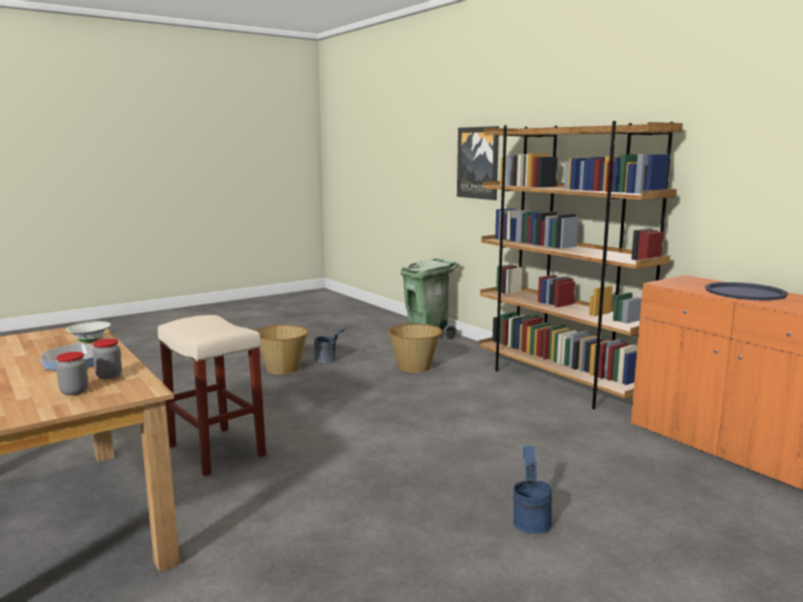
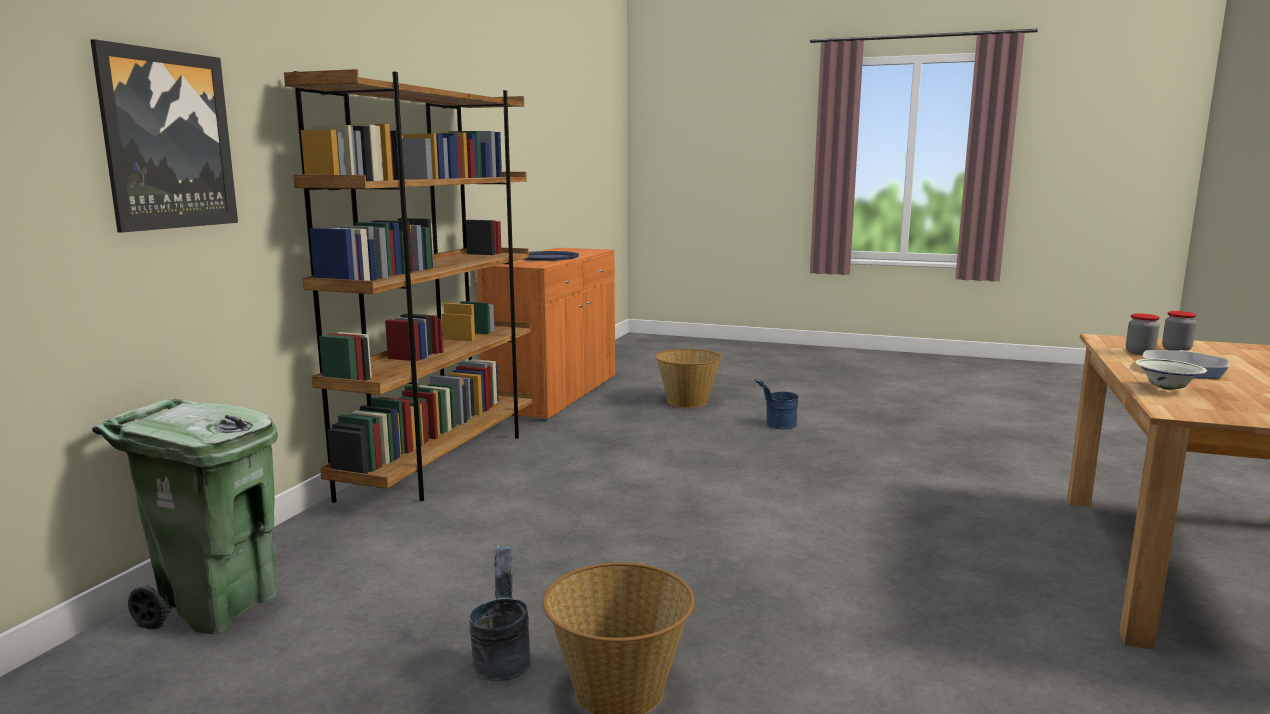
camera: 125 degrees left, 0 degrees up
beige stool [158,315,266,476] -> none
basket [388,324,443,373] -> basket moved to [654,349,722,408]

